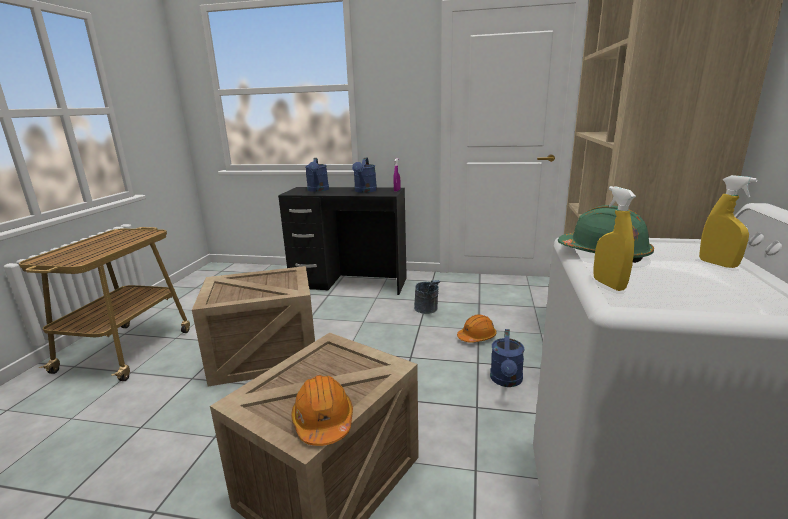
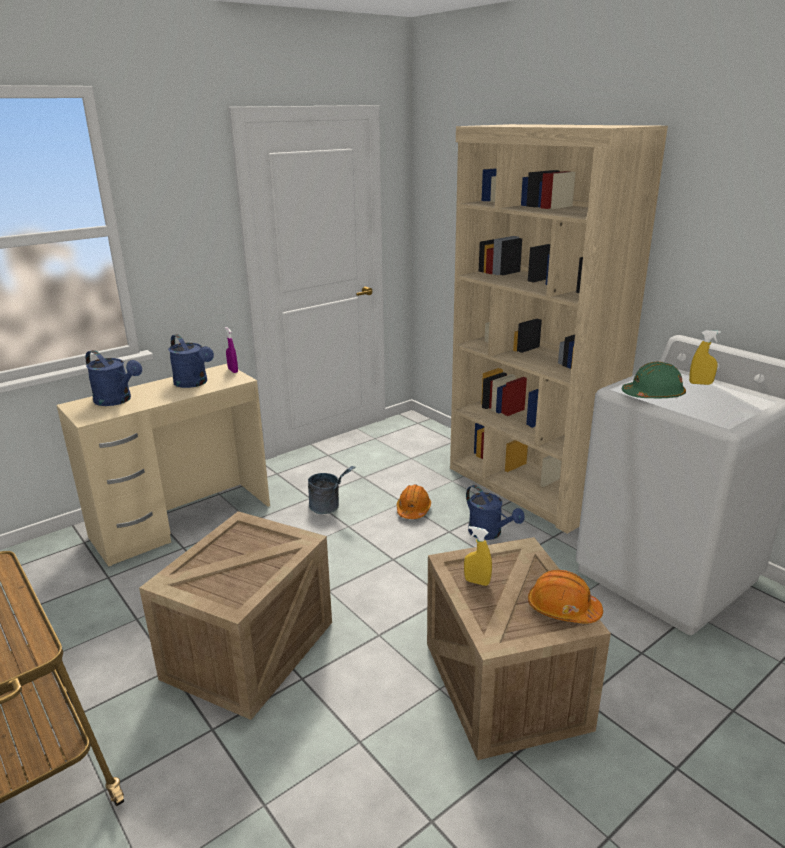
camera: 50 degrees left, 5 degrees up
black desk [278,187,407,295] -> beige desk [56,364,270,567]
yellow spray bottle [593,186,636,291] -> yellow spray bottle moved to [464,526,492,586]

